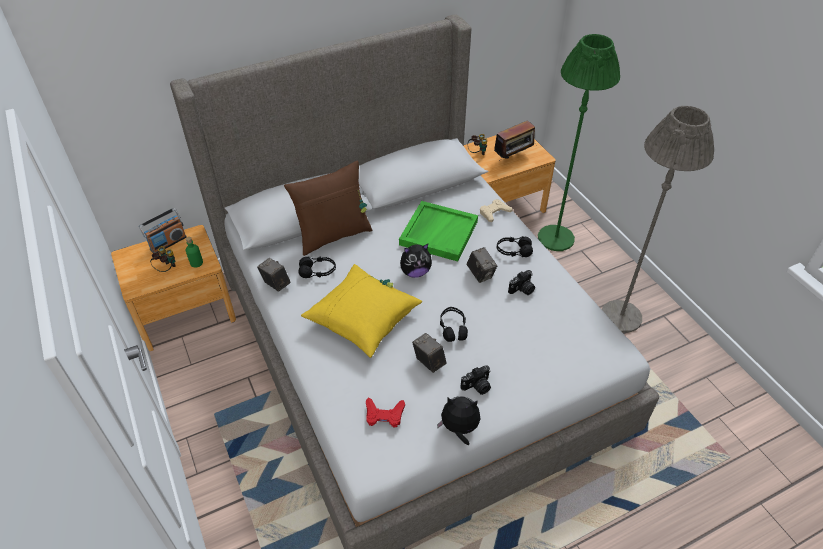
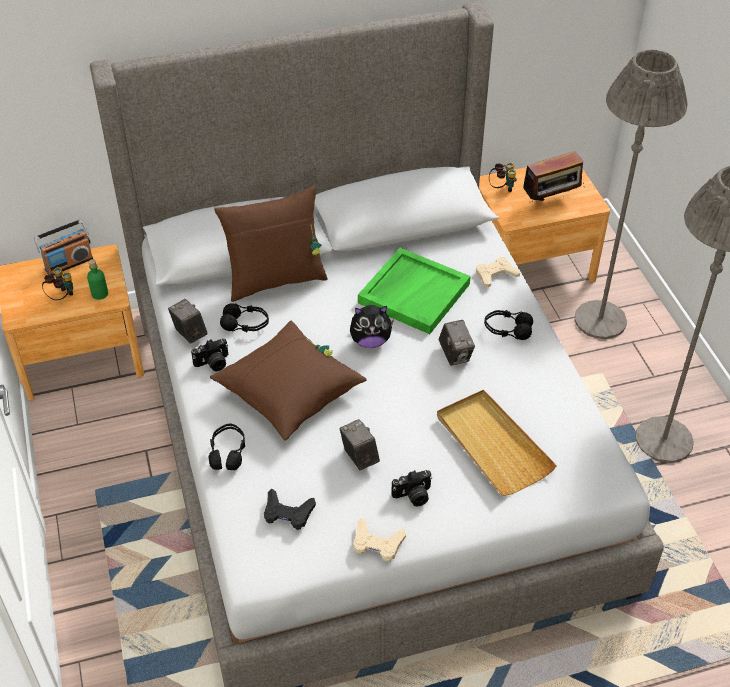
camera: 10 degrees right, 0 degrees up
yellow pillow [301,264,422,358] -> brown pillow [210,320,367,441]
red game controller [366,398,405,428] -> black game controller [264,489,316,530]
plush toy [437,396,480,445] -> beige game controller [353,518,406,562]
black headphones [440,307,468,342] -> black headphones moved to [208,423,245,470]
camera [508,270,535,295] -> camera moved to [191,339,228,371]
green floor lamp [538,34,620,251] -> grey floor lamp [575,50,687,339]
none -> beige tray [437,390,557,496]

